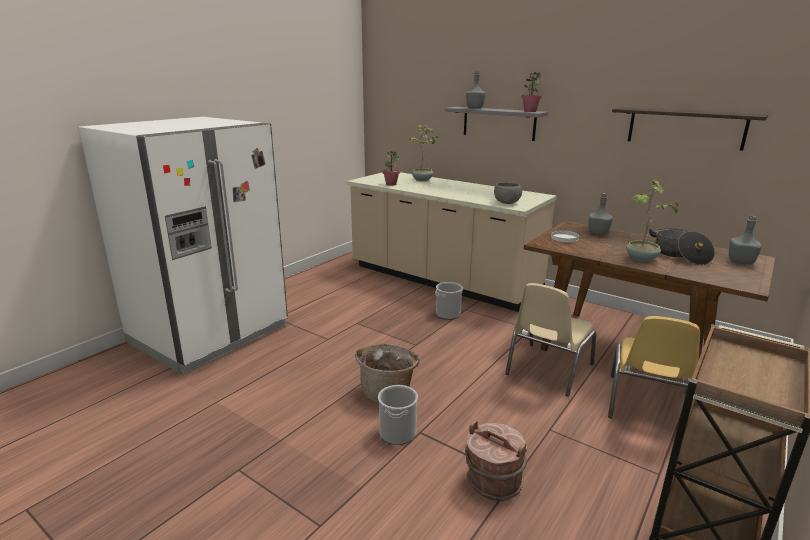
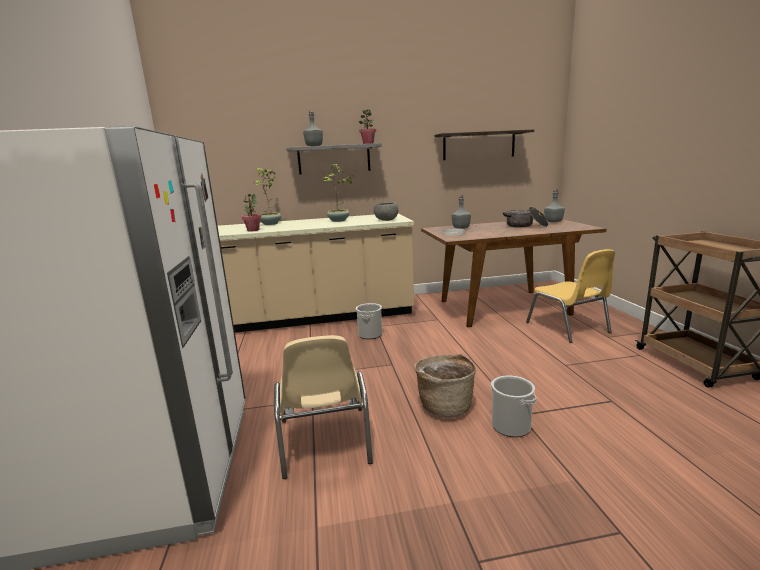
camera: 45 degrees left, 5 degrees down
brown bucket [465,420,527,501] -> none
beige chair [505,283,596,397] -> beige chair moved to [274,335,373,479]
potted plant [626,179,679,262] -> potted plant moved to [322,164,354,222]

